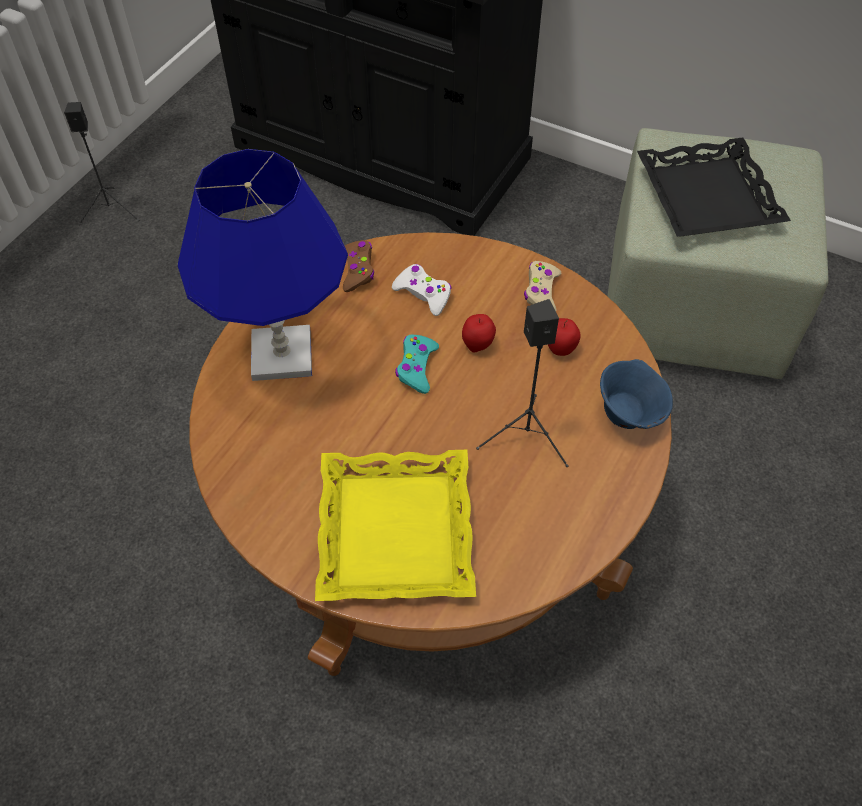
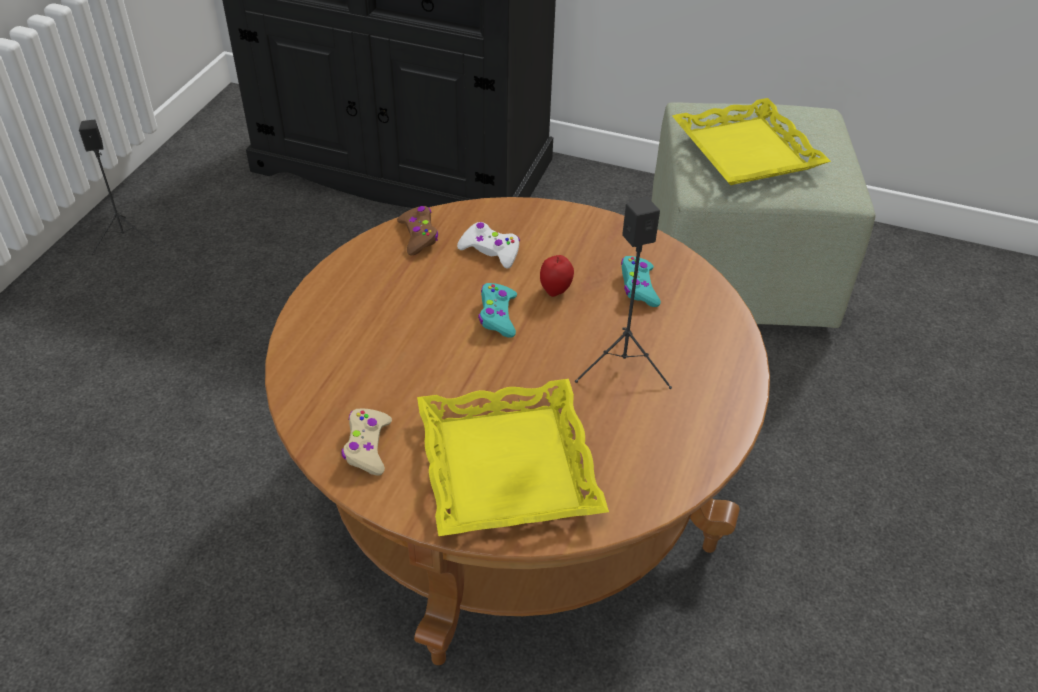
camera: 10 degrees left, 10 degrees down
blue table lamp [178,149,348,381] -> none
beige game controller [524,261,561,311] -> beige game controller moved to [342,409,392,476]
apple [548,318,581,356] -> turquoise game controller [621,256,661,307]
blue bowl [600,359,673,429] -> none
black tray [637,137,791,237] -> yellow tray [672,98,831,185]

